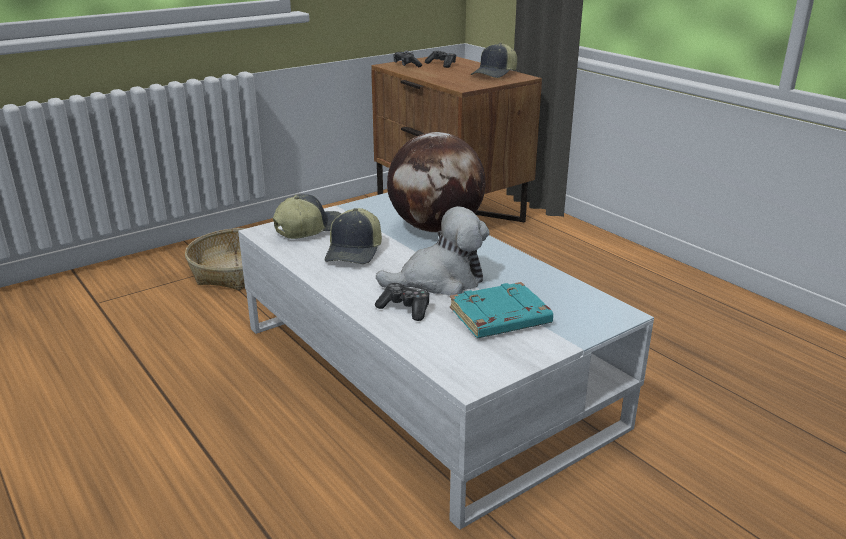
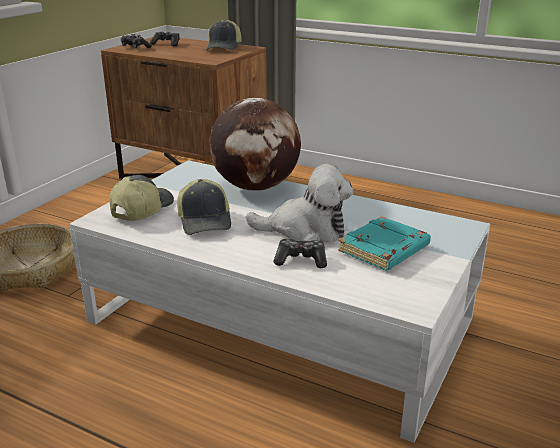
camera: 25 degrees left, 0 degrees up
plush toy [376,206,490,296] -> plush toy turned 45 degrees clockwise [246,164,353,242]

